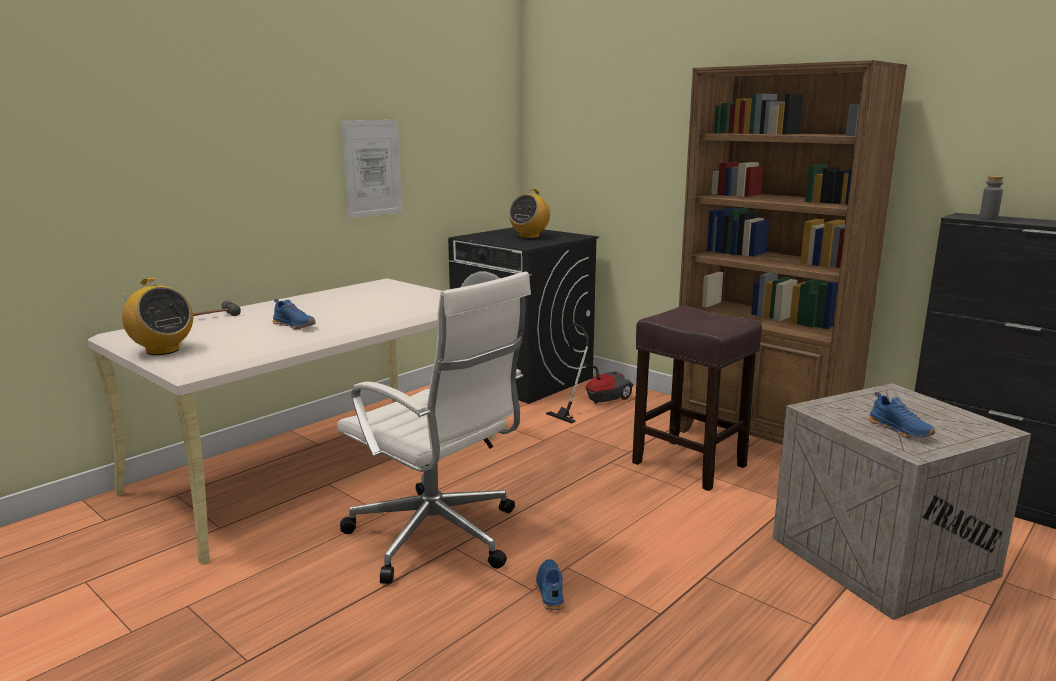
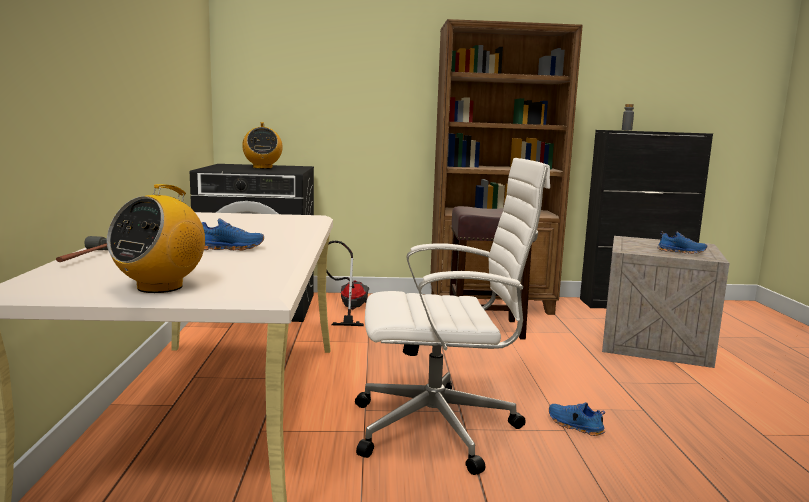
camera: 45 degrees left, 5 degrees down
radio [121,278,193,355] -> radio turned 120 degrees clockwise [107,184,205,293]
picture [341,120,402,219] -> none

